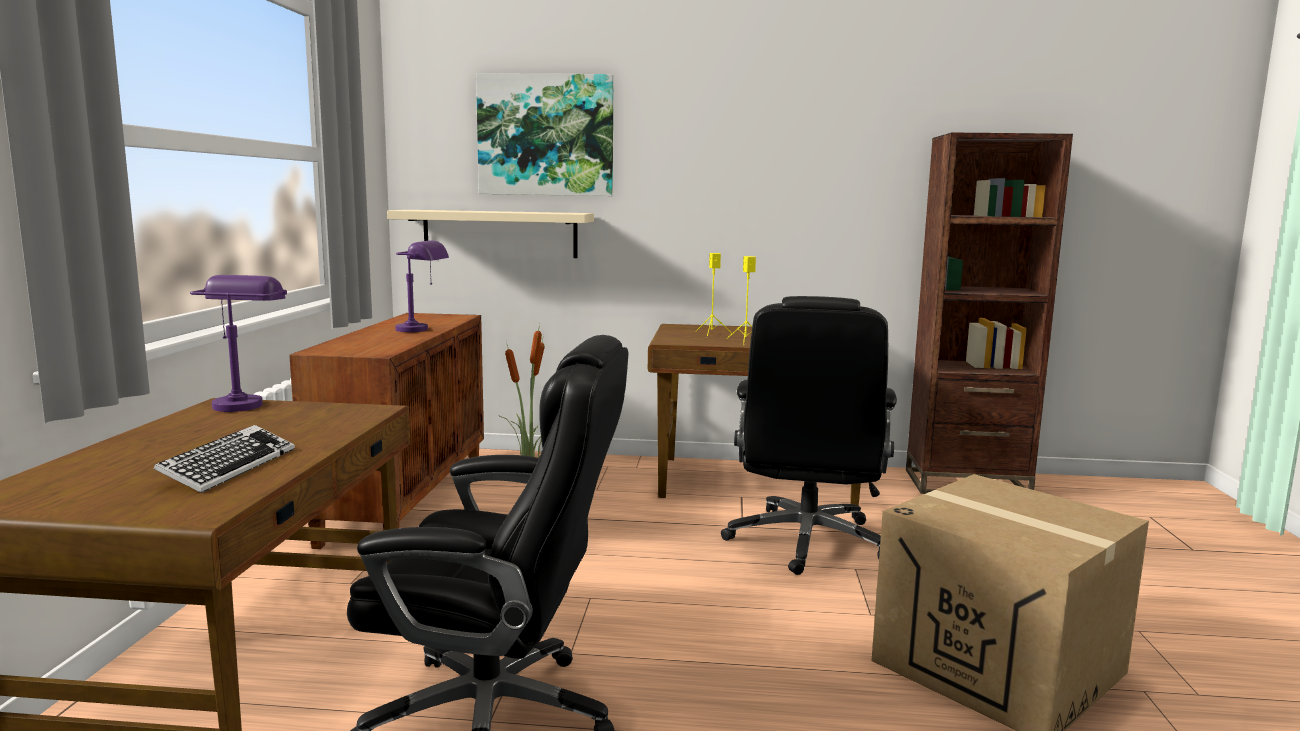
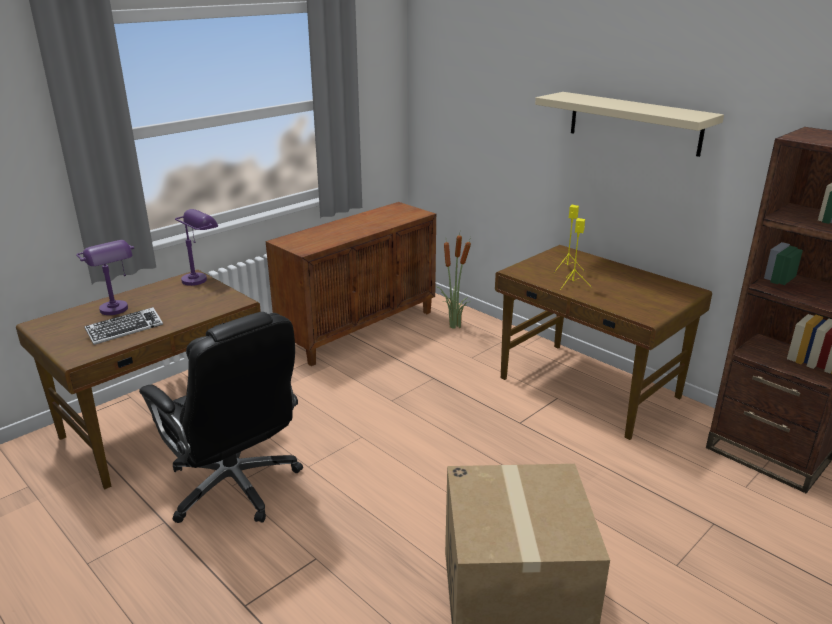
camera: 40 degrees right, 15 degrees up
beige shelf [387,210,594,258] -> beige shelf moved to [535,92,724,157]
purple table lamp [395,240,449,332] -> purple table lamp moved to [76,240,134,315]
picture [476,73,614,196] -> none
black office chair [721,296,897,575] -> none

